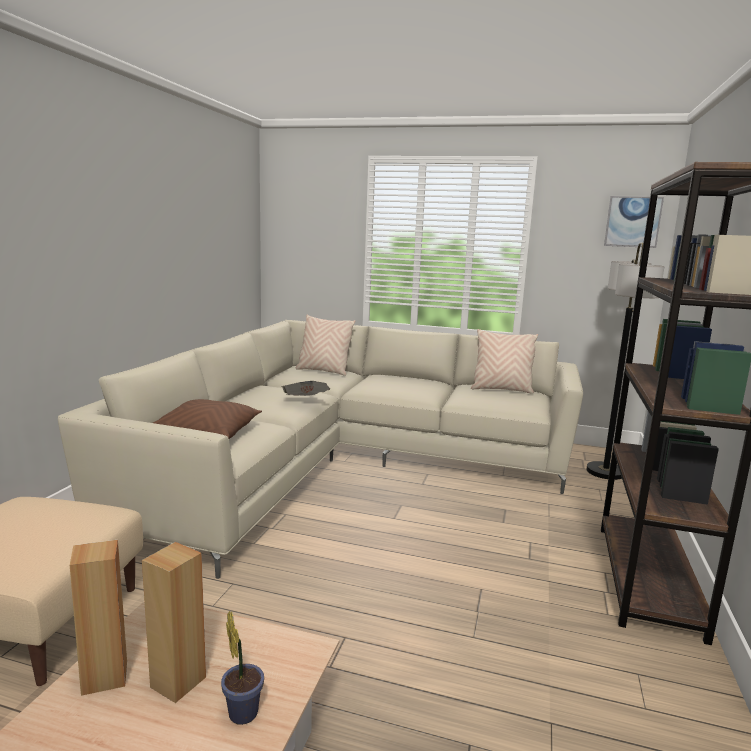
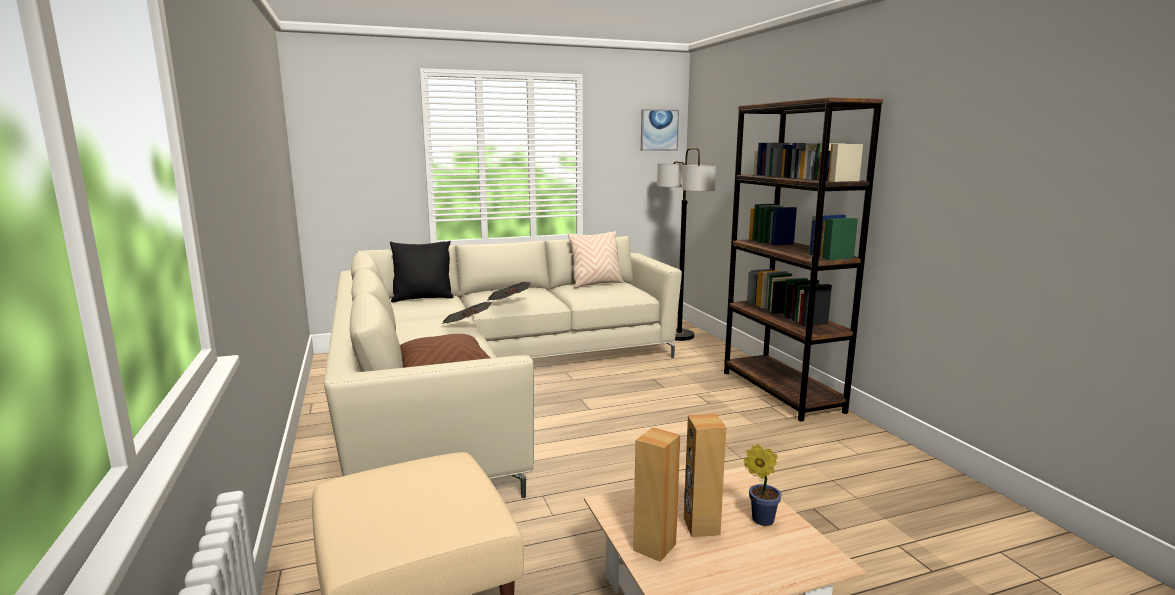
camera: 35 degrees left, 0 degrees up
beige pillow [296,315,355,376] -> black pillow [390,241,454,302]
none -> newspaper [488,282,531,301]

